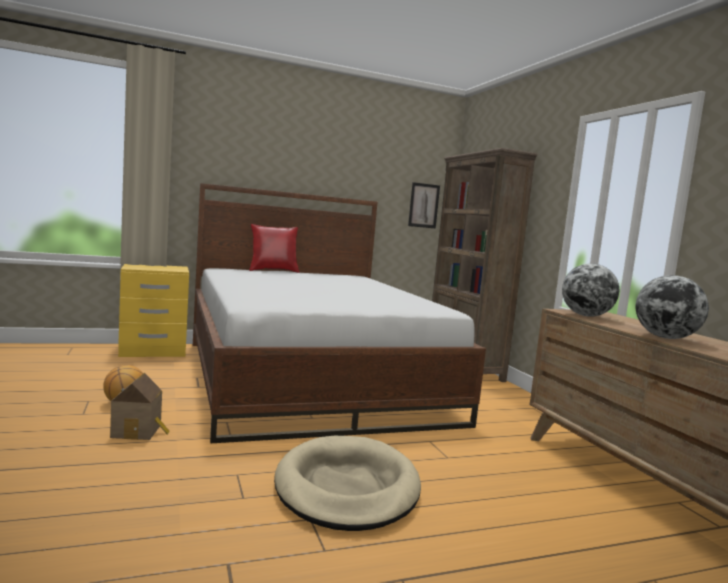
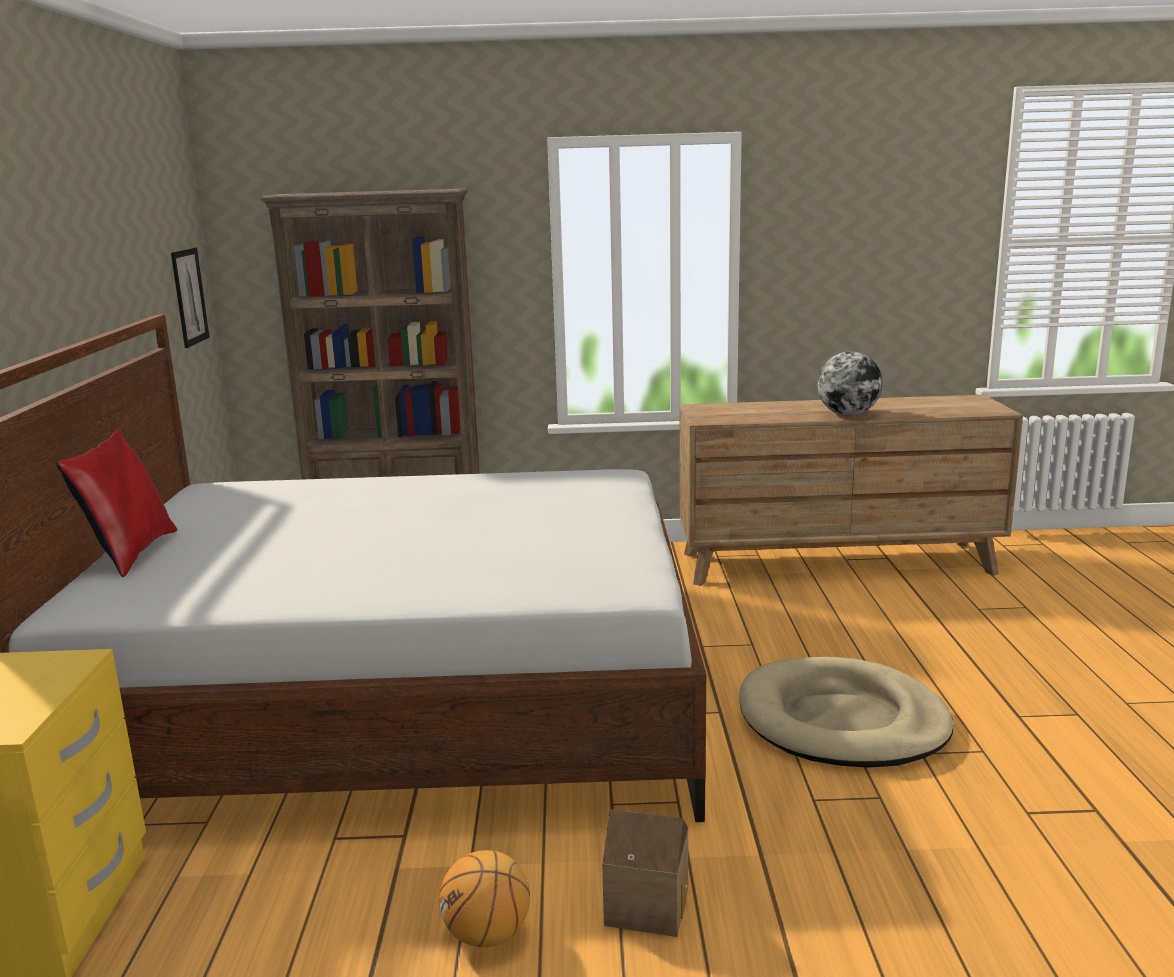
camera: 70 degrees left, 10 degrees up
globe [562,263,619,317] -> none

